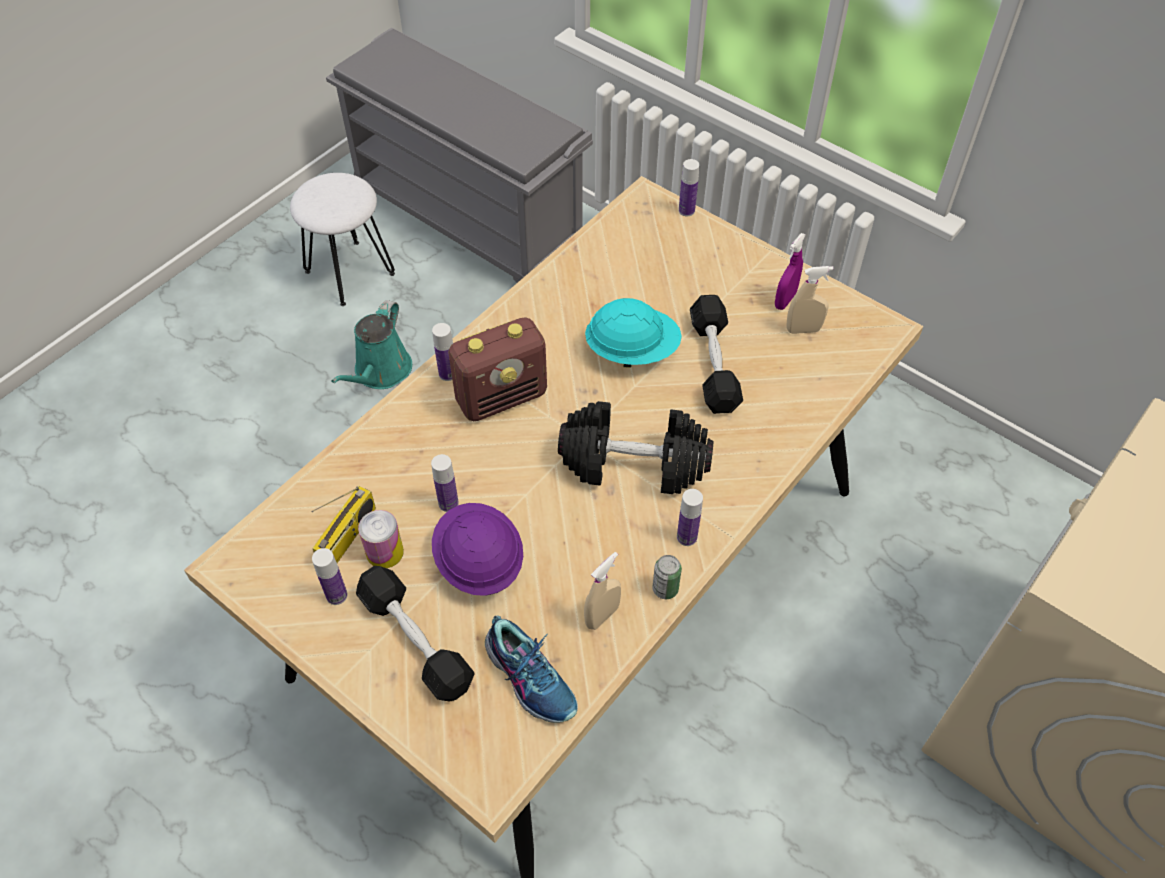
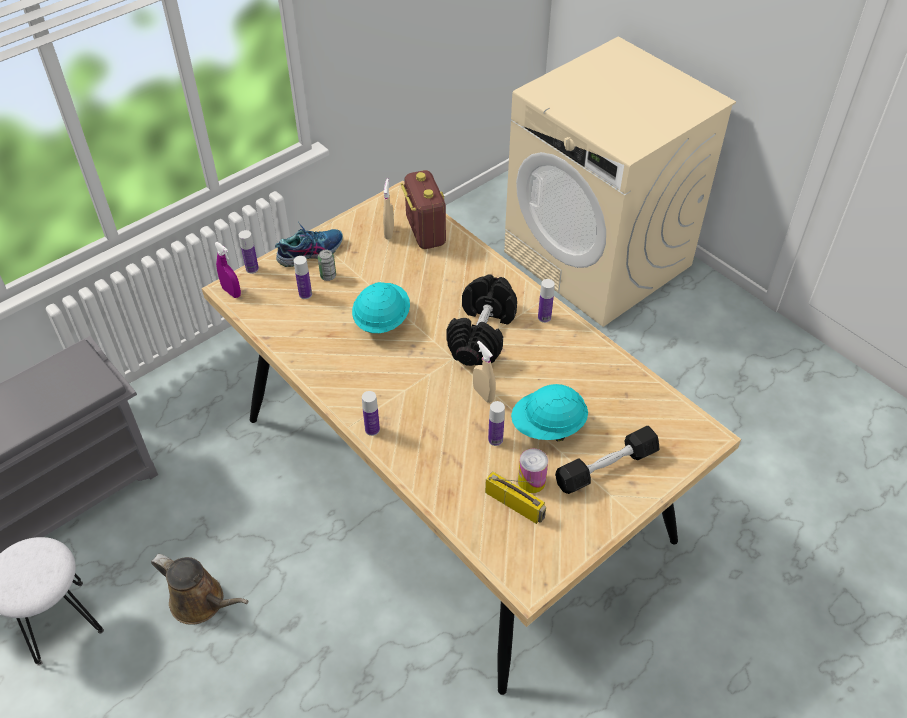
camera: 80 degrees left, 5 degrees down
bottle [312,548,348,605] -> bottle moved to [294,256,312,299]
turquoise watering can [331,300,412,389] -> brown watering can [151,554,249,625]
purple hard hat [432,503,523,596] -> turquoise hard hat [511,384,588,442]
radio [448,318,547,421] -> radio moved to [401,170,446,249]
shoe [485,616,578,723] -> shoe moved to [275,222,343,267]
beige spray bottle [584,552,621,630] -> beige spray bottle moved to [473,341,496,403]
can [653,555,682,599] -> can moved to [318,250,336,281]
black dumbbell [690,295,743,414] -> none
purple spray bottle [775,233,806,310] -> purple spray bottle moved to [214,242,241,298]

